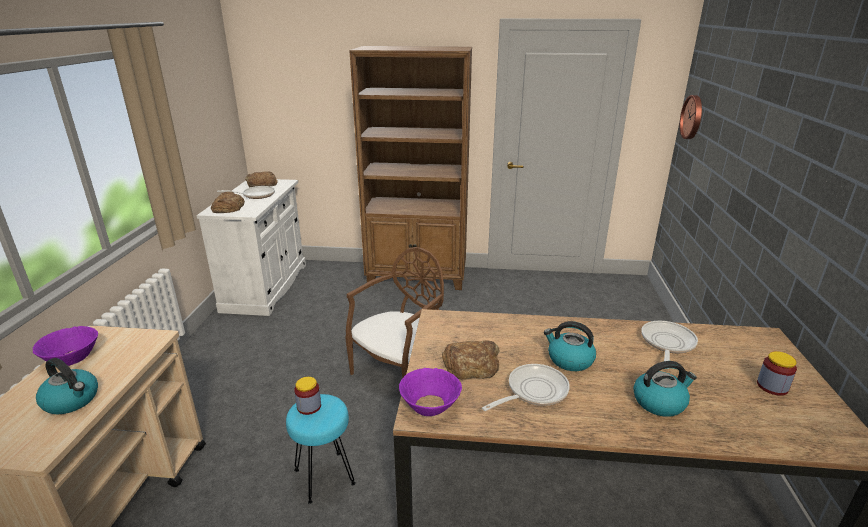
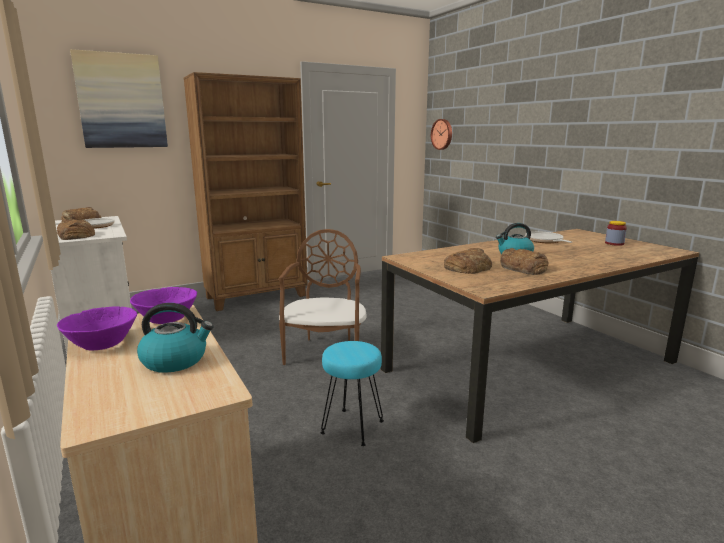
camera: 35 degrees left, 10 degrees down
jar [294,377,321,415] -> none
purple bowl [399,368,462,416] -> purple bowl moved to [130,287,197,324]
frying pan [482,364,570,411] -> bread [500,248,549,275]
kettle [633,361,697,417] -> none
none -> picture [70,49,168,148]

